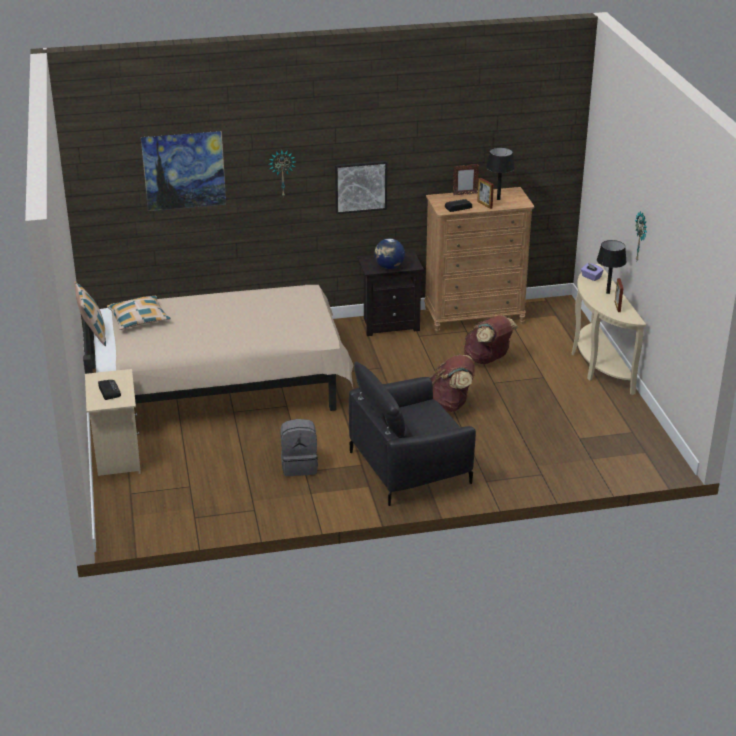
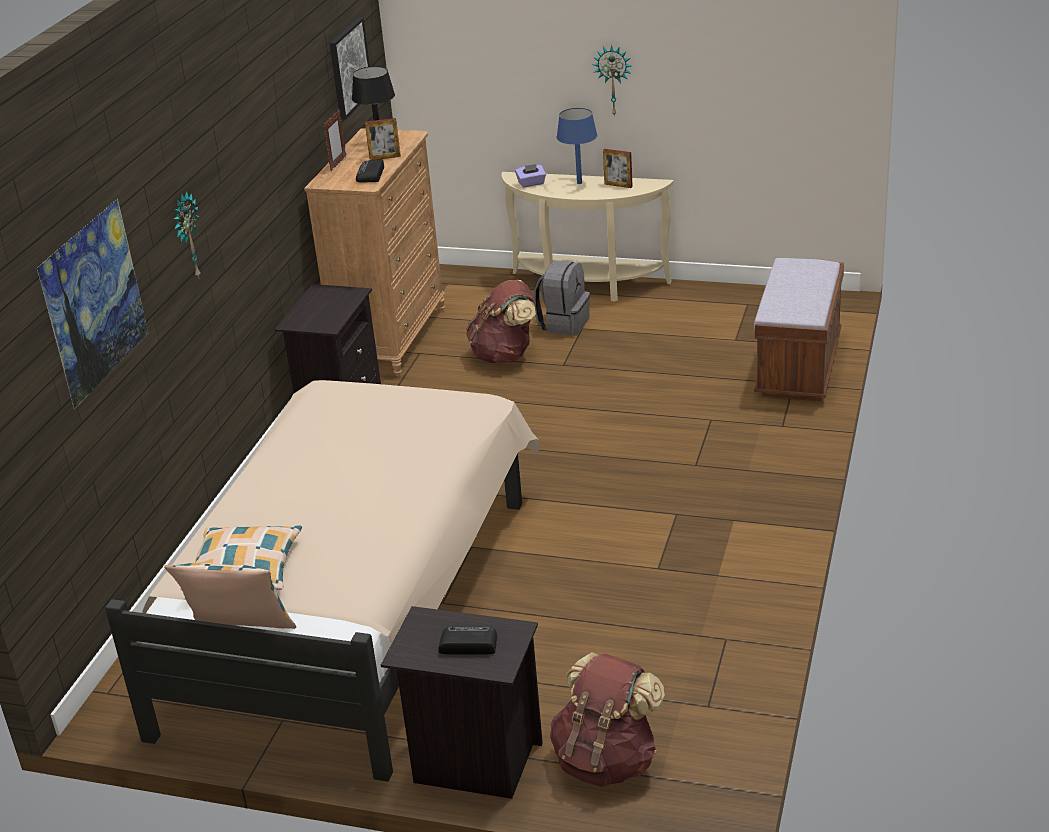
camera: 60 degrees left, 0 degrees up
beige nightstand [85,369,141,476] -> black nightstand [381,606,543,799]
grey backpack [280,419,318,476] -> grey backpack moved to [534,260,590,336]
picture [335,161,387,214] -> picture moved to [329,17,370,120]
black armchair [349,362,476,506] -> none
globe [374,238,405,269] -> none
brown backpack [429,355,475,412] -> brown backpack moved to [550,652,665,787]
black table lamp [597,240,627,294] -> blue table lamp [557,108,597,184]
none -> brown bench [754,258,844,402]

